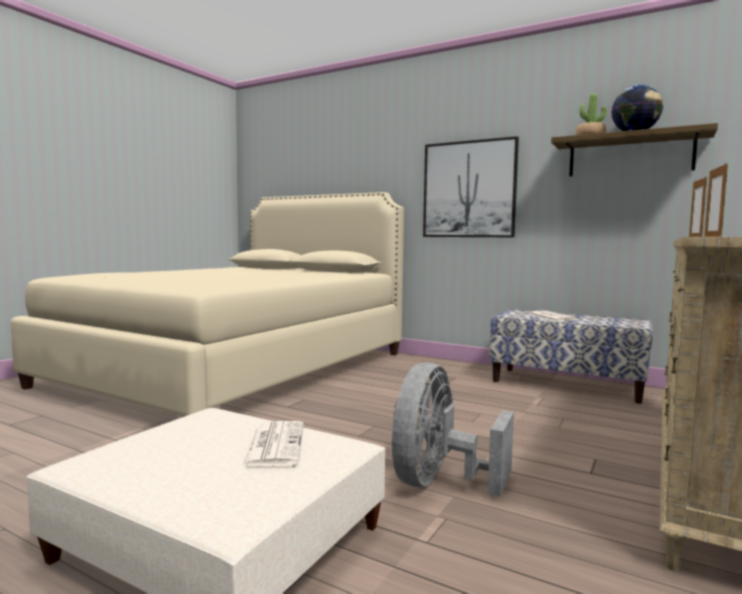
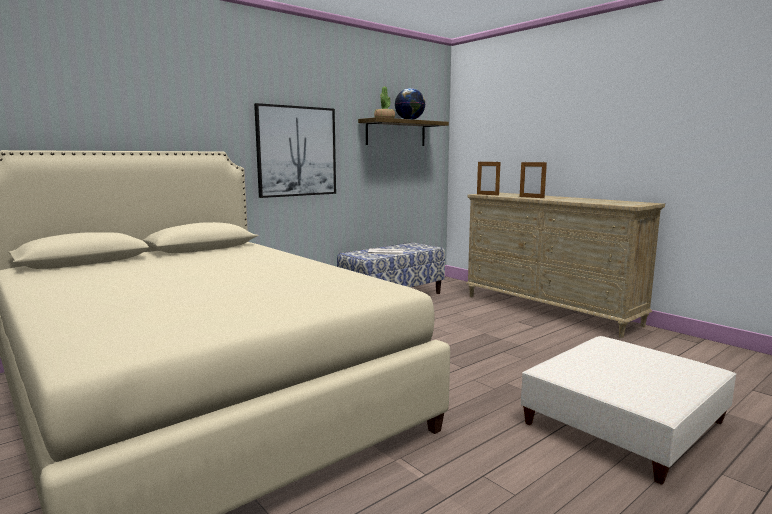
camera: 70 degrees left, 5 degrees up
newspaper [242,421,303,467] -> none
grey fan [392,363,514,496] -> none

